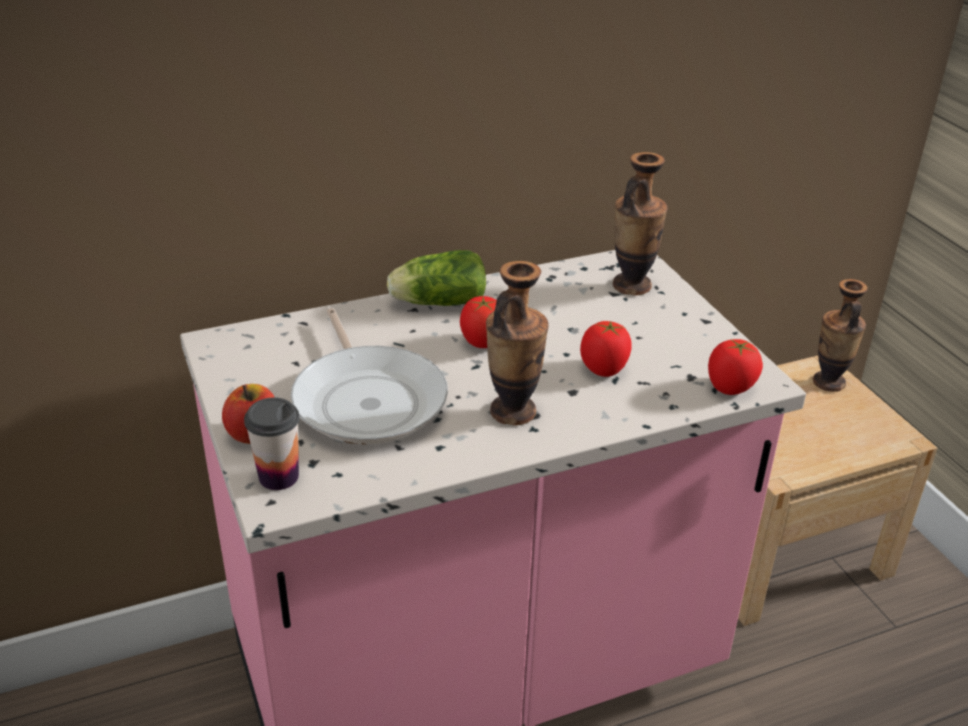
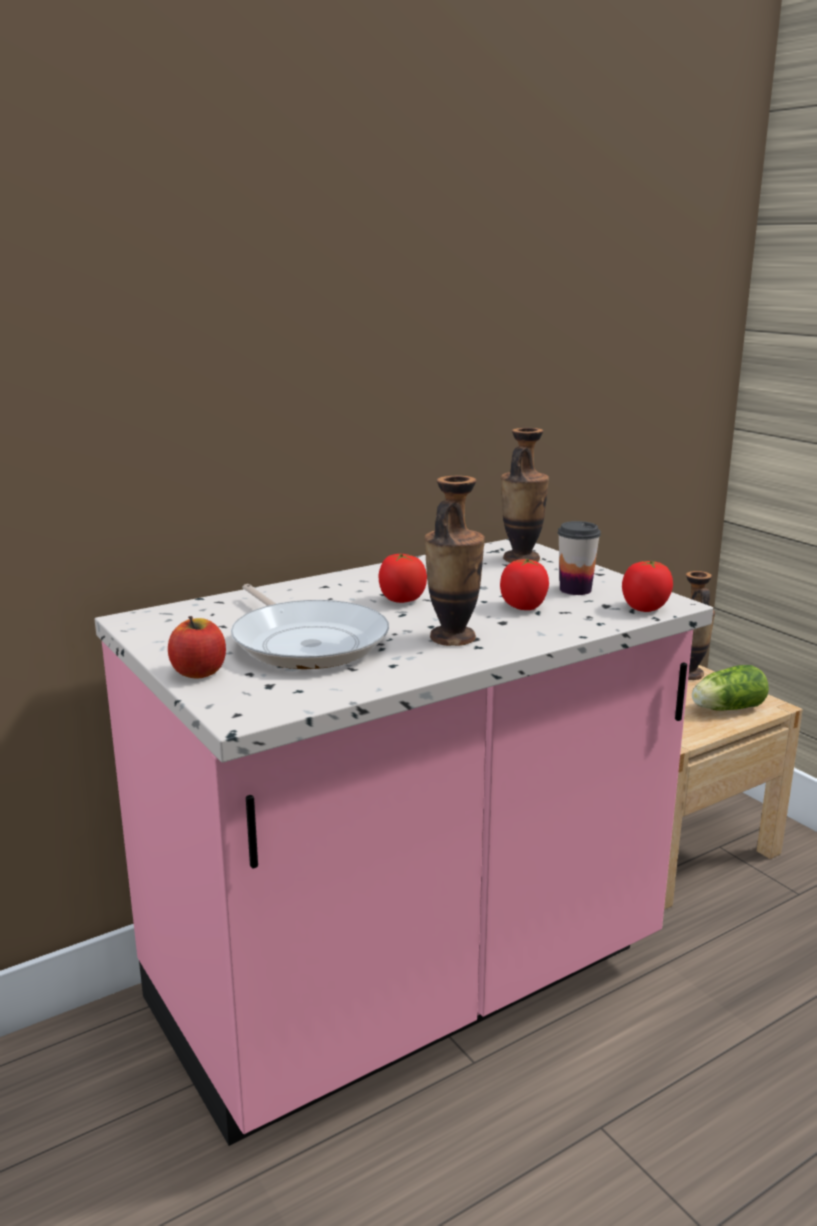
camera: 10 degrees left, 15 degrees down
cup [244,397,300,490] -> cup moved to [558,521,601,595]
lettuce [387,250,486,306] -> lettuce moved to [692,665,769,711]

